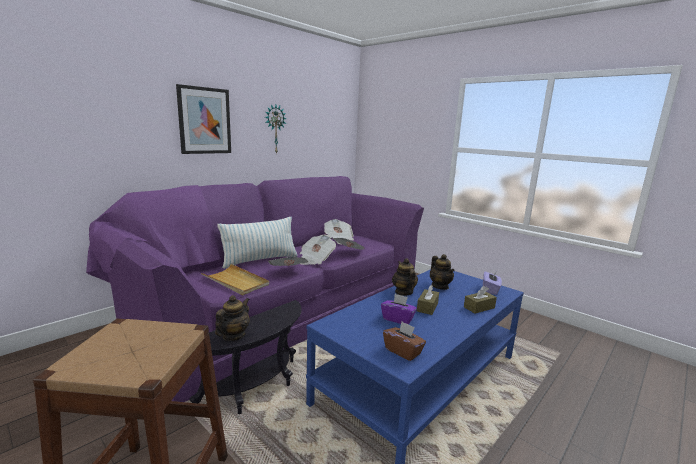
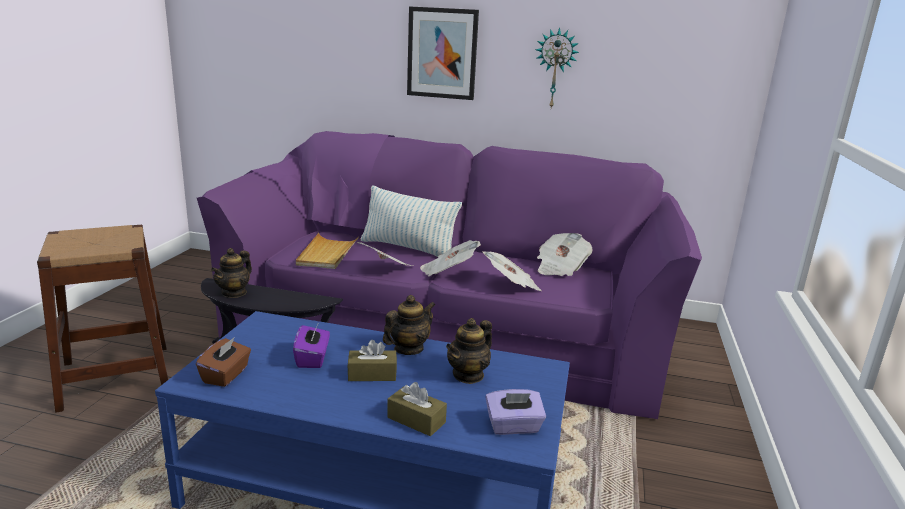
camera: 60 degrees right, 5 degrees up
teapot [215,295,250,341] -> teapot turned 120 degrees clockwise [211,248,252,298]

